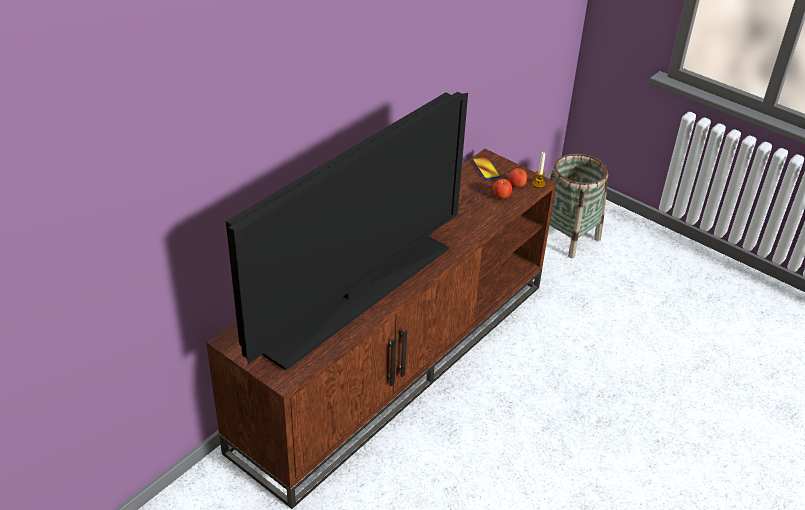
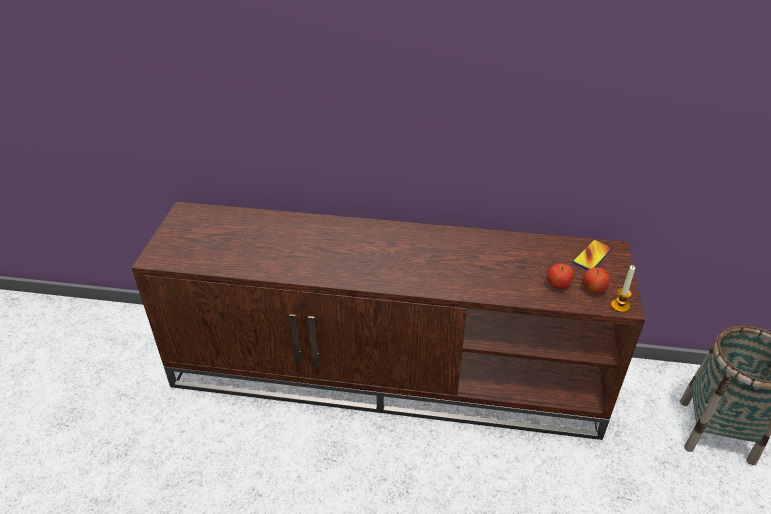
camera: 60 degrees right, 0 degrees up
television [226,92,468,371] -> none

